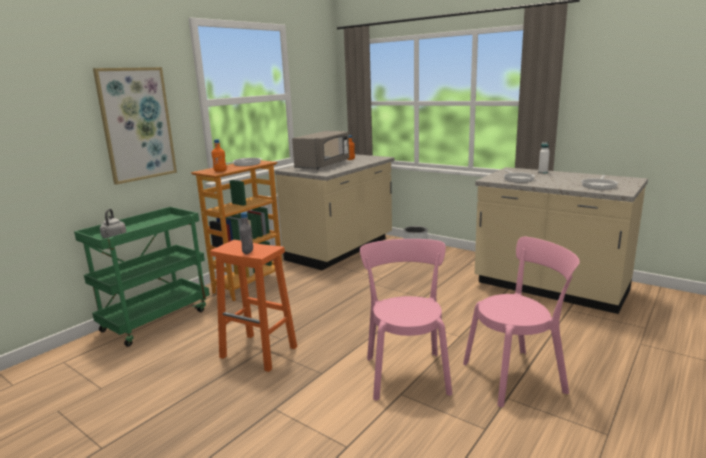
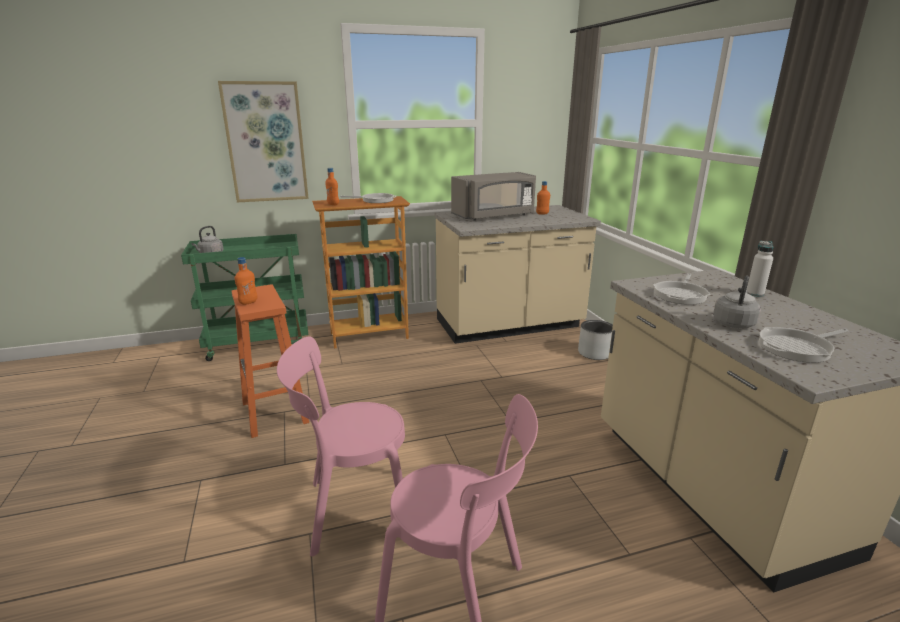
camera: 35 degrees right, 5 degrees up
grey bottle [240,212,253,254] -> orange bottle [235,257,258,305]
pink chair [360,239,452,400] -> pink chair turned 135 degrees counterclockwise [277,336,405,556]
none -> grey kettle [713,276,761,328]

